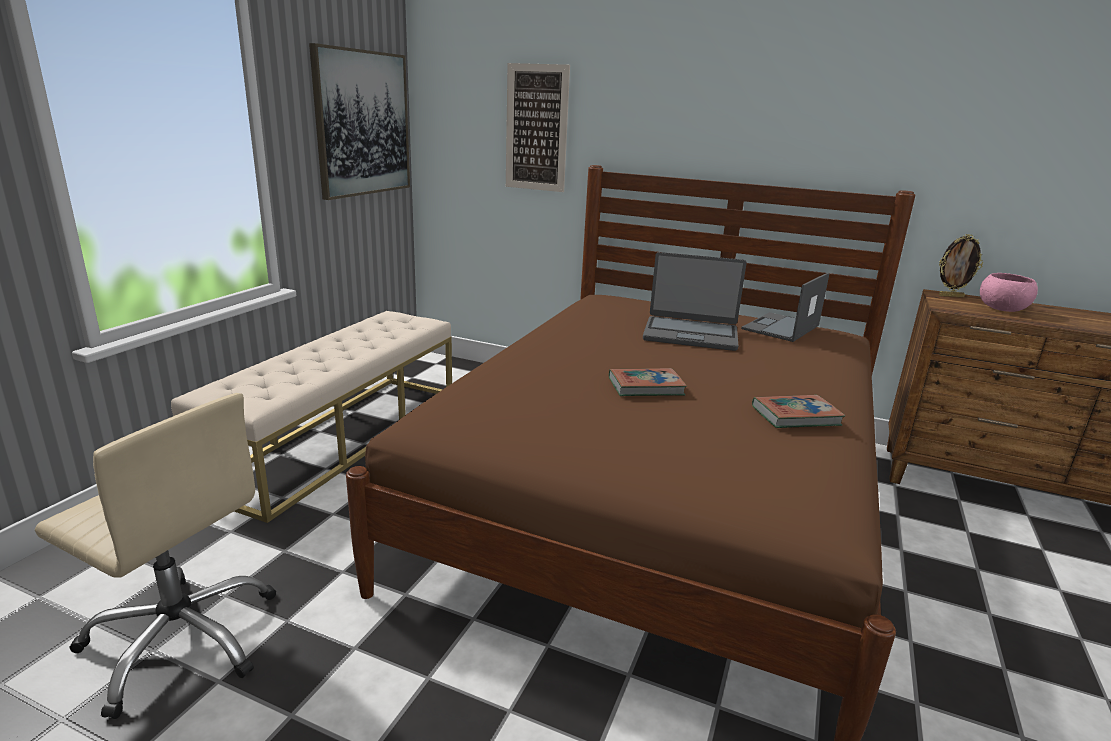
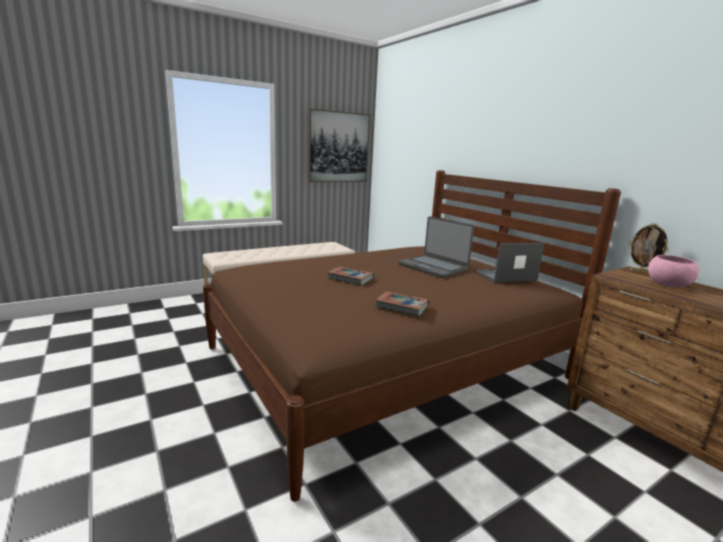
camera: 35 degrees right, 5 degrees down
beige office chair [35,393,276,719] -> none
picture [506,63,570,192] -> none

